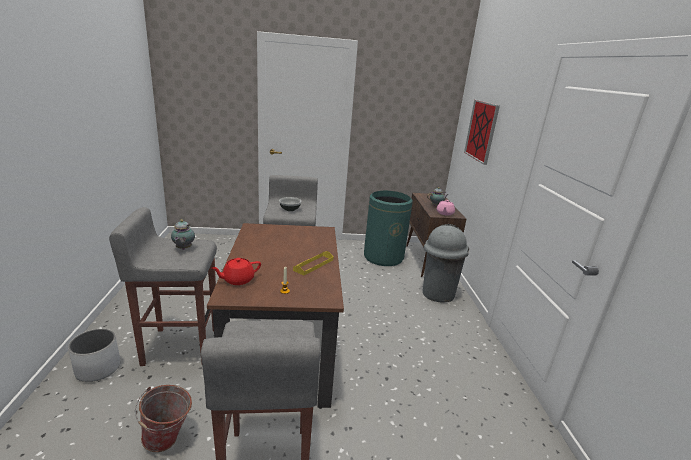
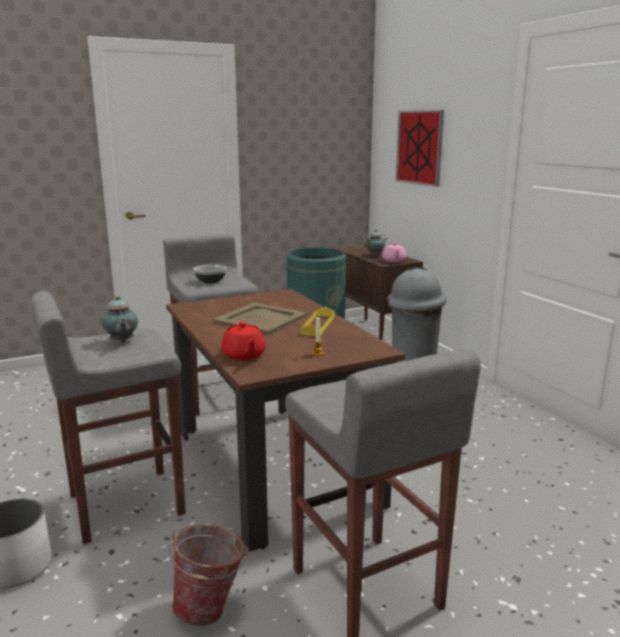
camera: 20 degrees left, 5 degrees down
red teapot [211,258,261,285] -> red teapot turned 60 degrees counterclockwise [221,322,266,360]
none -> beige tray [213,303,307,335]

